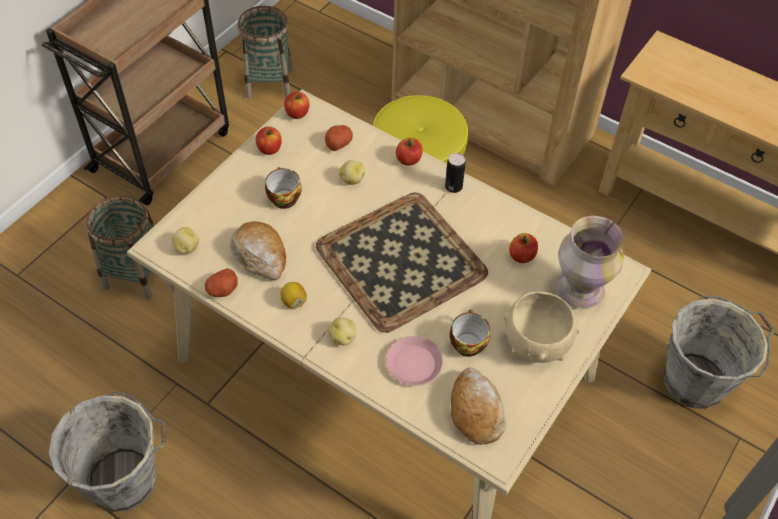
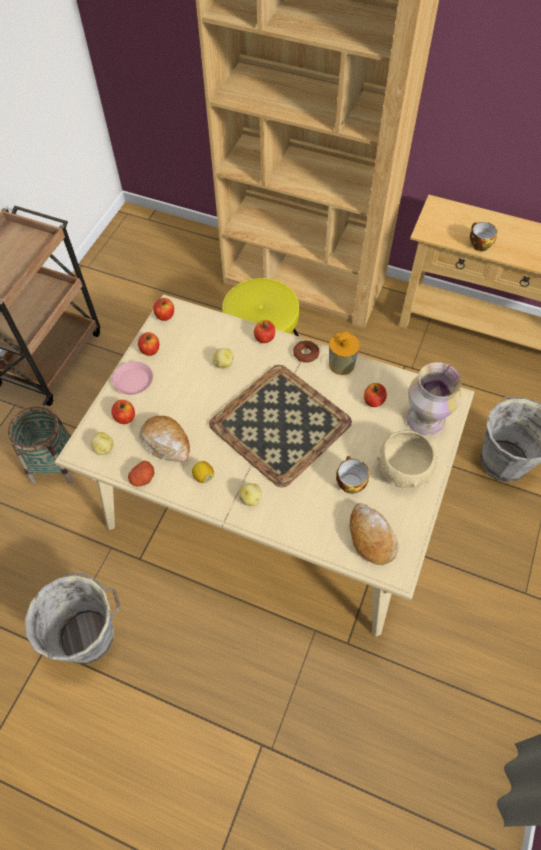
camera: 10 degrees left, 5 degrees up
basket [237,6,293,98] -> none
cup [265,167,301,209] -> cup moved to [470,222,498,251]
potato [325,125,353,151] -> none
pink plate [386,336,443,386] -> pink plate moved to [112,361,153,395]
can [445,153,466,193] -> donut [293,341,319,363]
none -> apple [111,400,135,424]
none -> soap dispenser [329,332,360,375]

